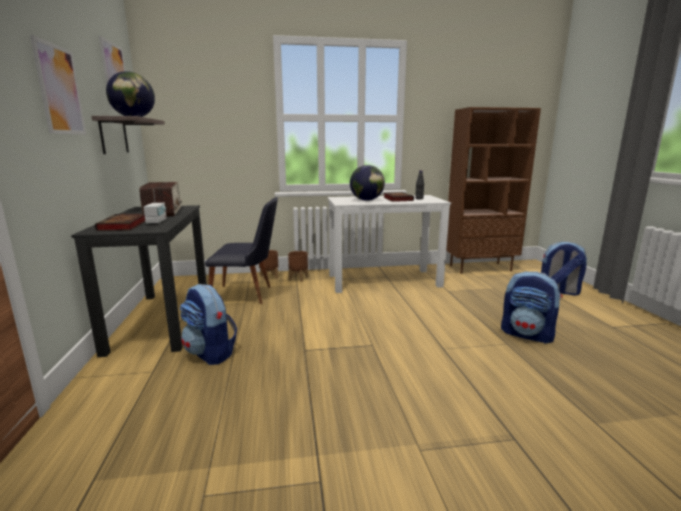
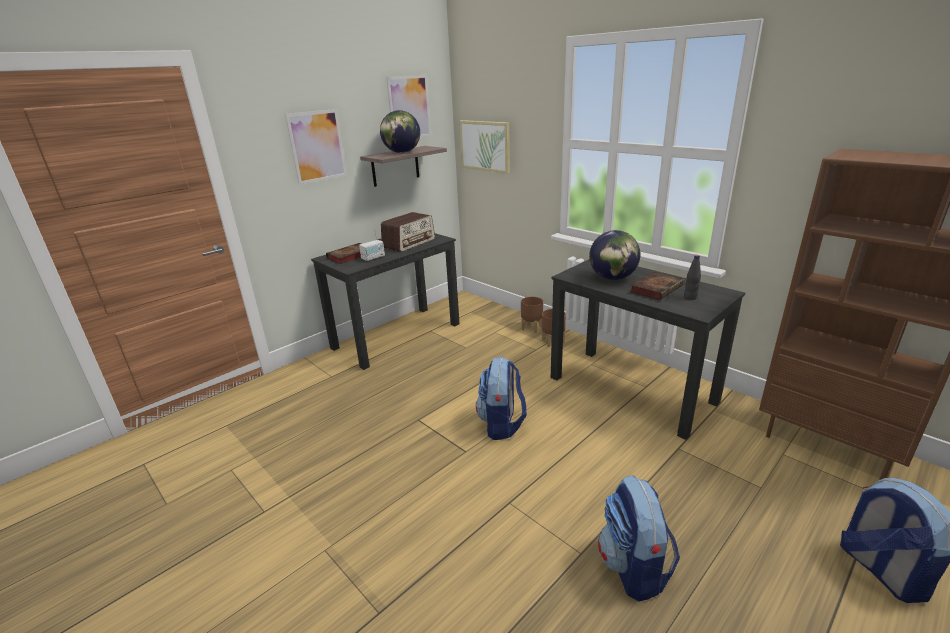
camera: 55 degrees right, 10 degrees up
backpack [180,284,237,365] -> backpack moved to [476,357,527,440]
black chair [205,197,278,304] -> none
white desk [328,195,451,293] -> black desk [551,259,745,440]
none -> picture [459,120,510,174]

